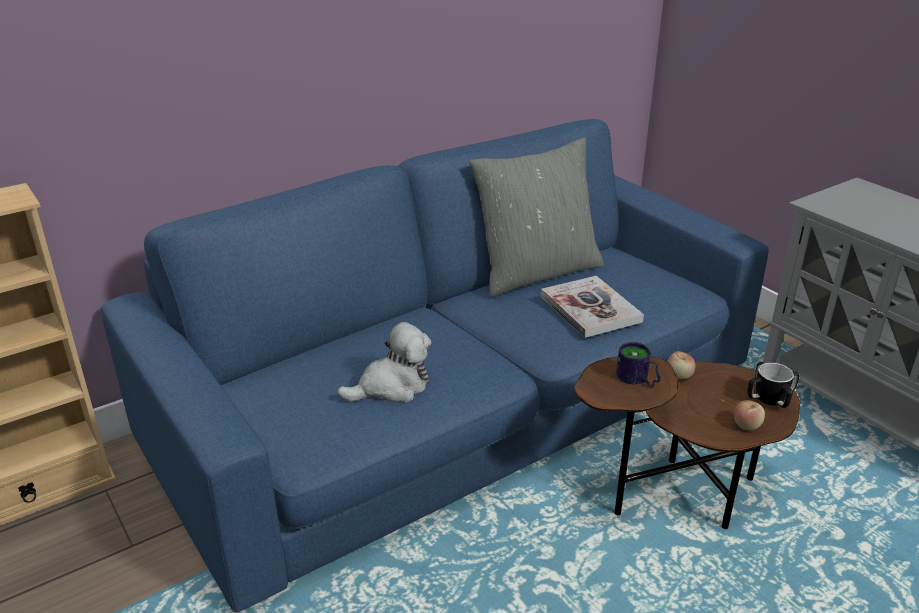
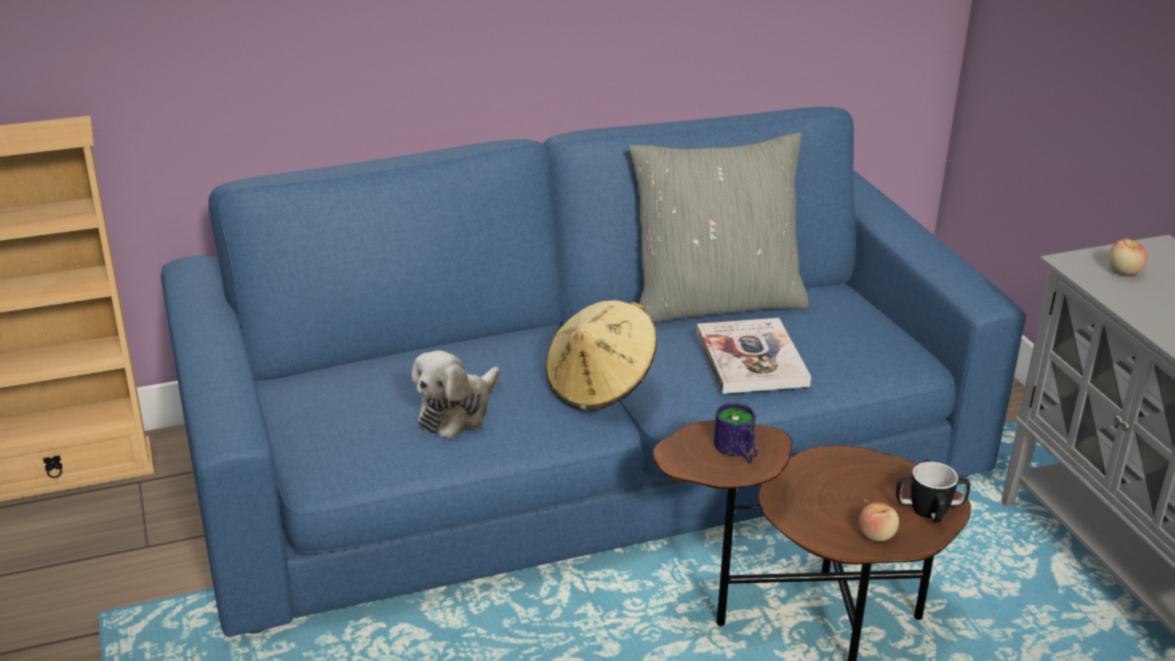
camera: 15 degrees right, 0 degrees up
plush toy [337,322,432,402] -> plush toy turned 135 degrees clockwise [411,351,500,439]
apple [667,351,696,379] -> apple moved to [1109,239,1147,275]
none -> beige hat [546,300,657,411]

